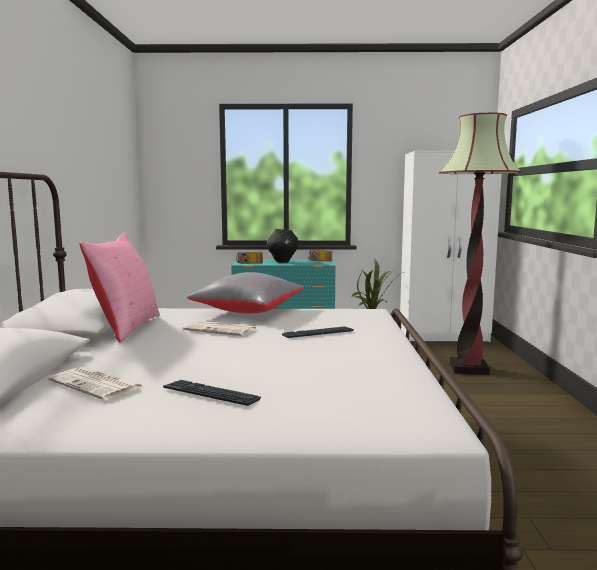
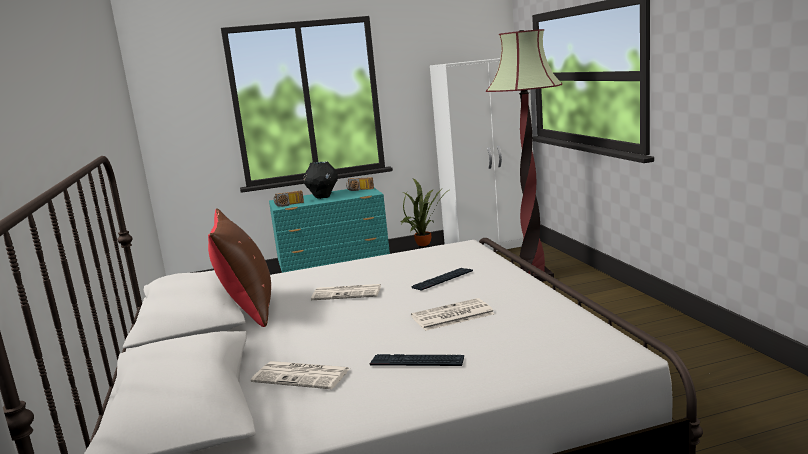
camera: 15 degrees left, 5 degrees up
pink pillow [79,232,160,342] -> brown pillow [208,208,271,327]
grey pillow [187,272,304,313] -> none
none -> newspaper [411,298,495,331]

